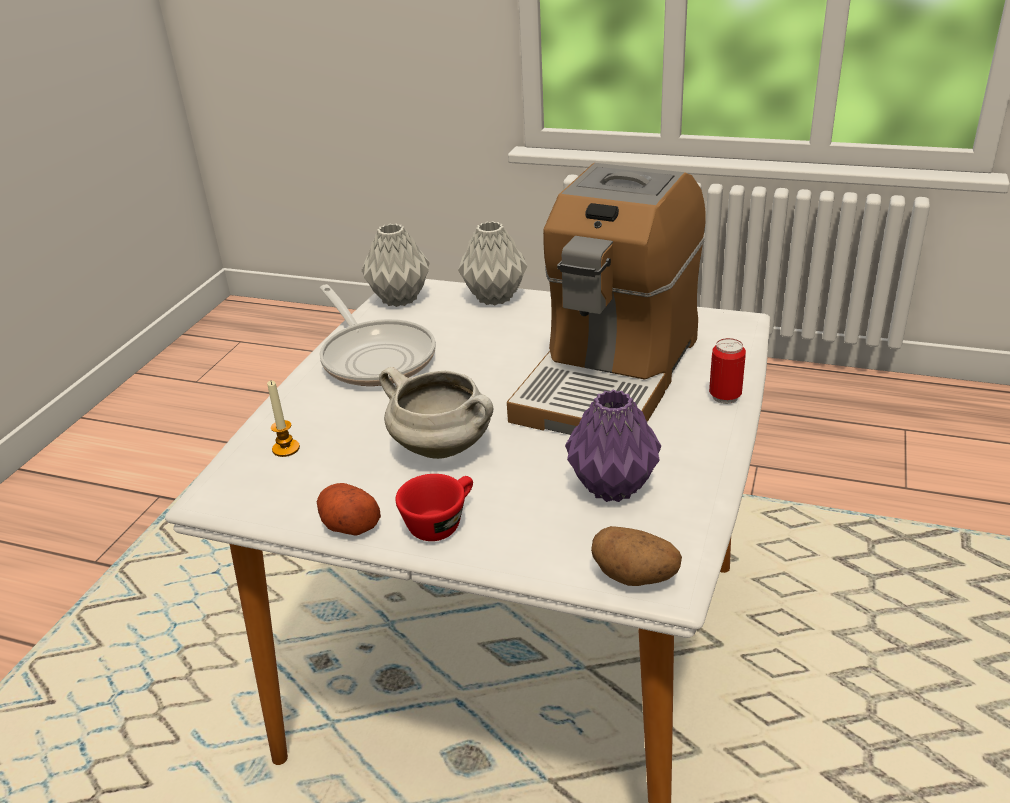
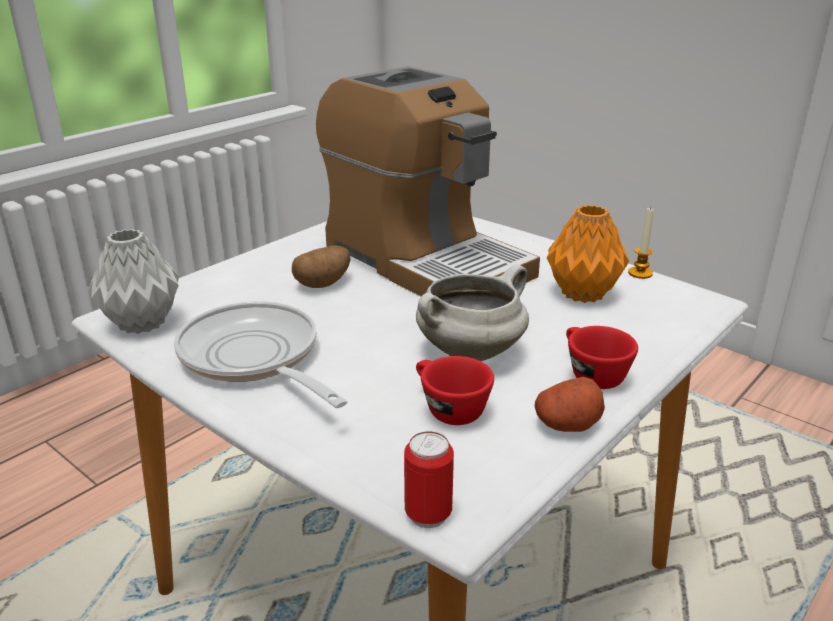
camera: 70 degrees left, 5 degrees down
candle [267,381,300,457] -> candle moved to [628,207,654,279]
frying pan [320,284,436,386] -> frying pan turned 120 degrees counterclockwise [174,301,348,408]
grey vase [458,221,527,305] -> none
purple vase [565,390,661,502] -> orange vase [547,205,629,303]
potato [591,526,682,586] -> potato moved to [292,246,351,288]
can [709,338,746,404] -> can moved to [404,432,454,528]
none -> red cup [416,356,494,425]

